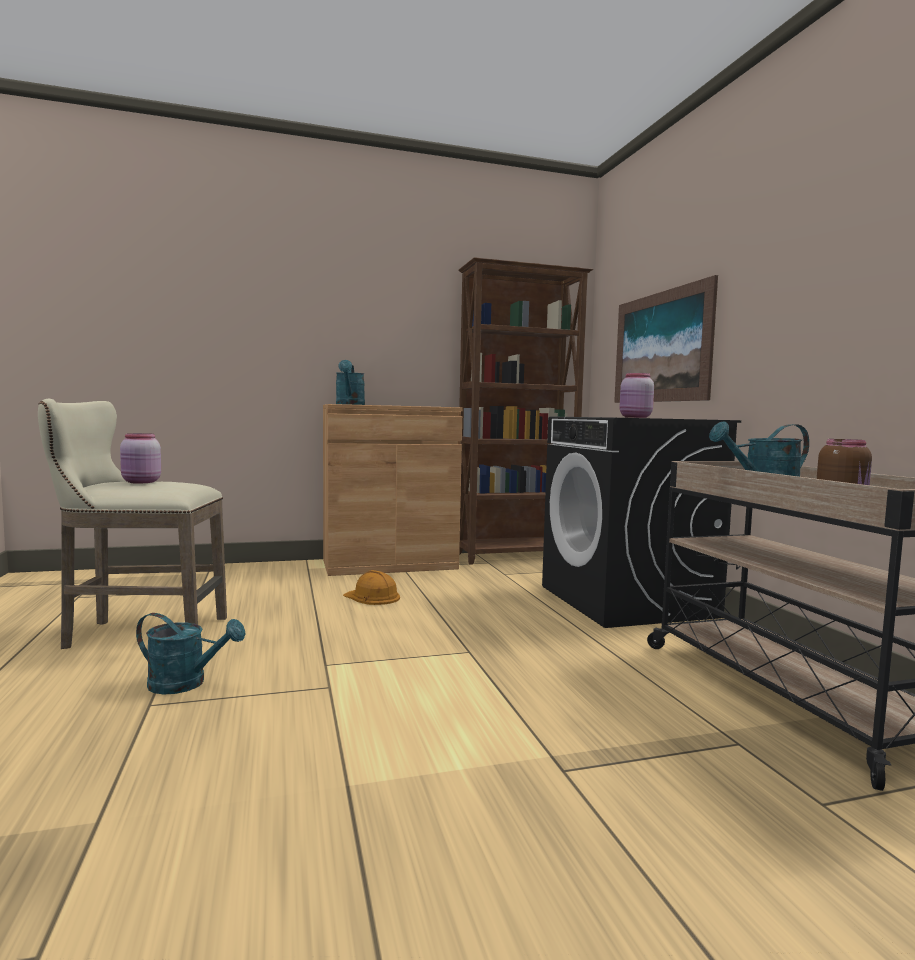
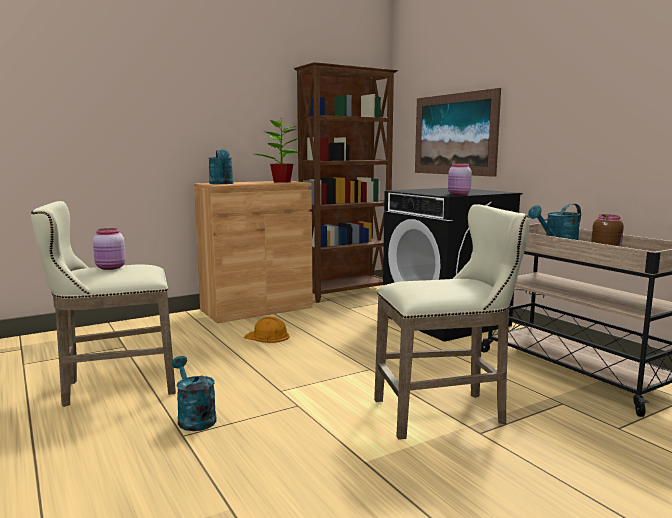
camera: 15 degrees left, 5 degrees up
turquoise watering can [136,613,246,694] -> turquoise watering can turned 120 degrees counterclockwise [172,356,216,431]
none -> potted plant [255,120,301,183]
none -> beige stool [374,204,529,440]

